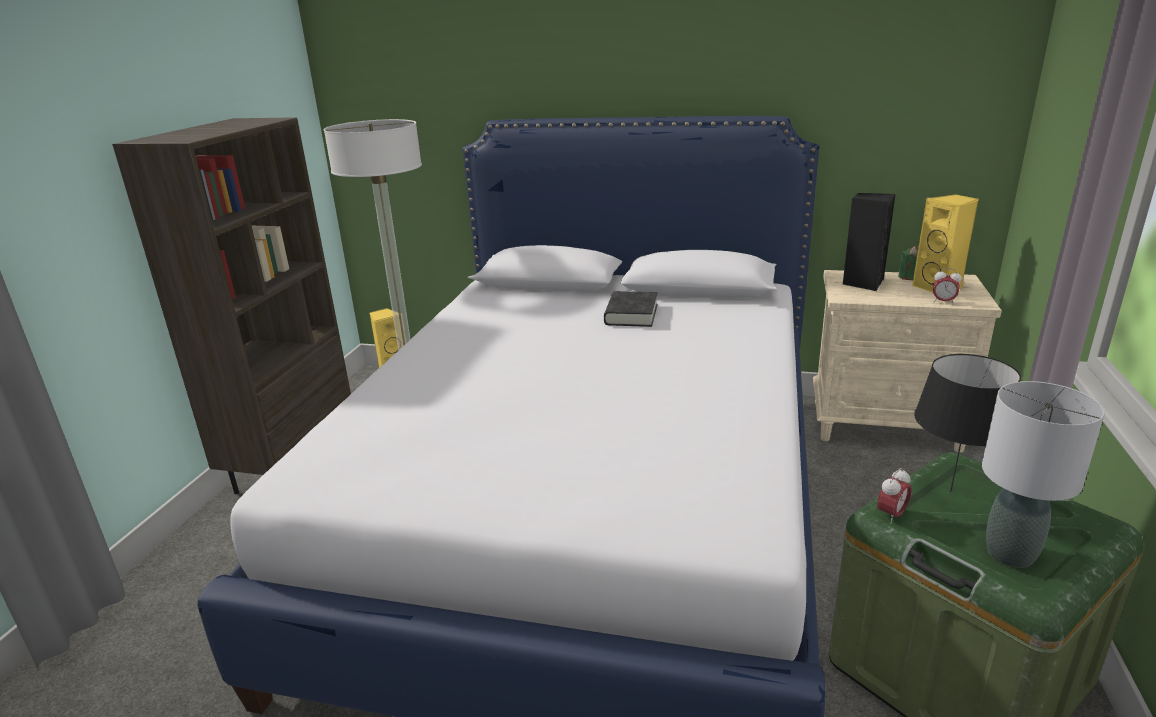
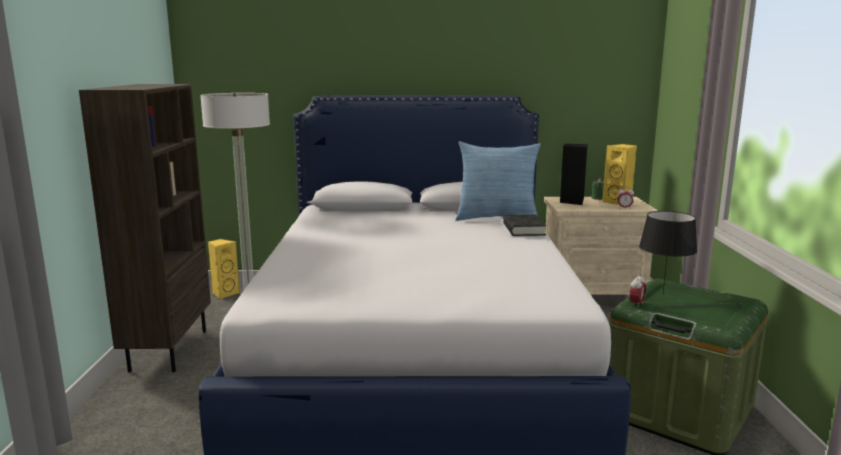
camera: 15 degrees left, 10 degrees down
black book [604,291,657,327] -> black book moved to [503,215,546,236]
grey table lamp [982,381,1105,568] -> none
none -> pillow [456,141,541,221]

